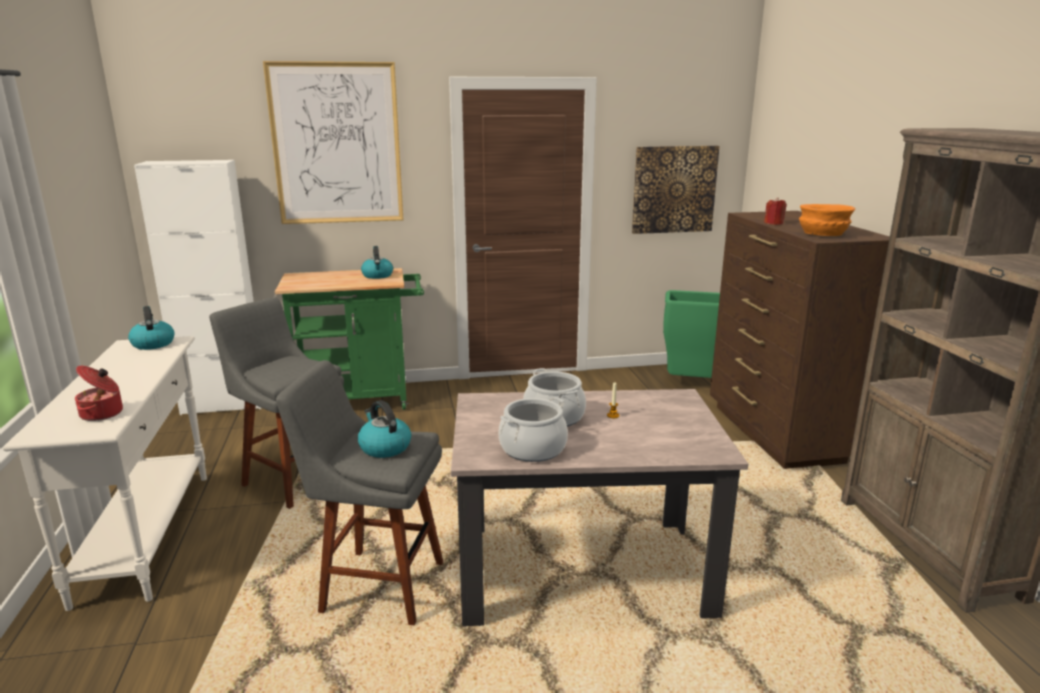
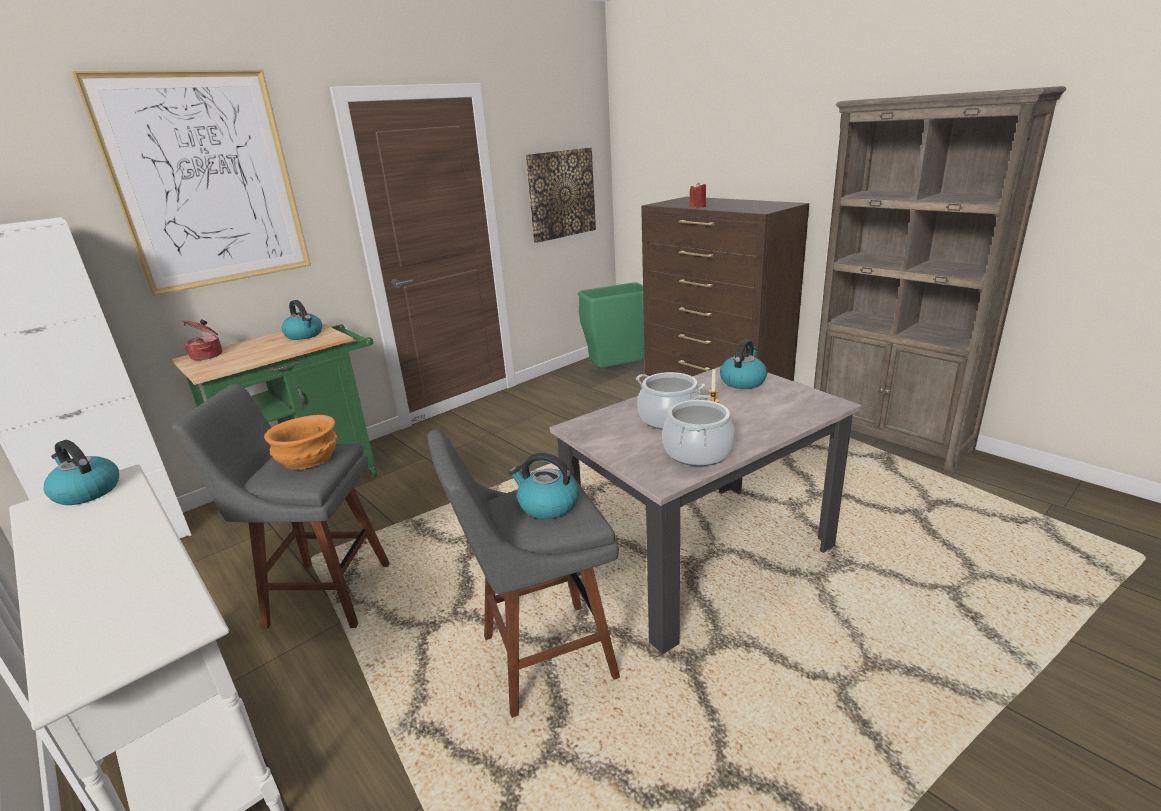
camera: 30 degrees left, 5 degrees up
cooking pot [75,366,123,421] -> cooking pot moved to [183,319,222,360]
orange bowl [799,204,855,236] -> orange bowl moved to [264,415,338,469]
none -> kettle [720,340,767,389]

